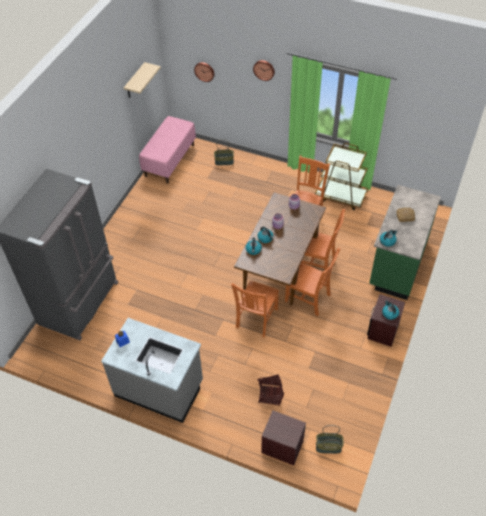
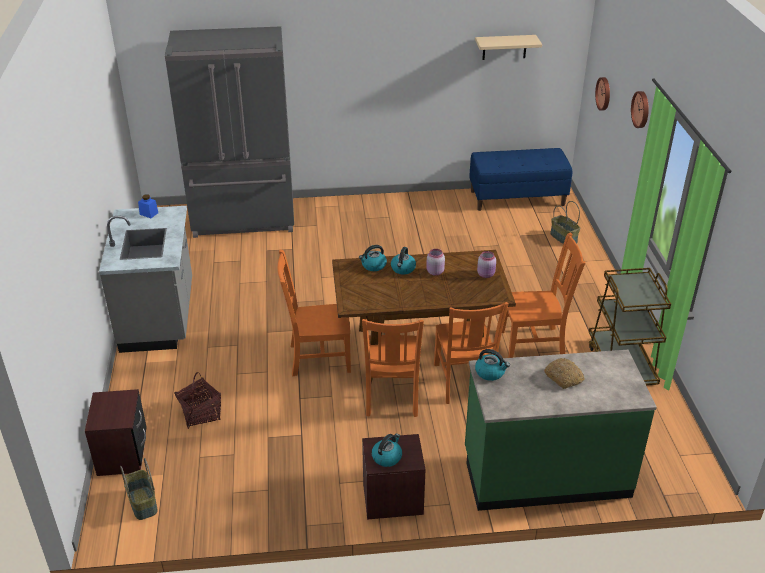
camera: 60 degrees right, 15 degrees down
pink bench [139,116,196,184] -> blue bench [469,148,572,211]

